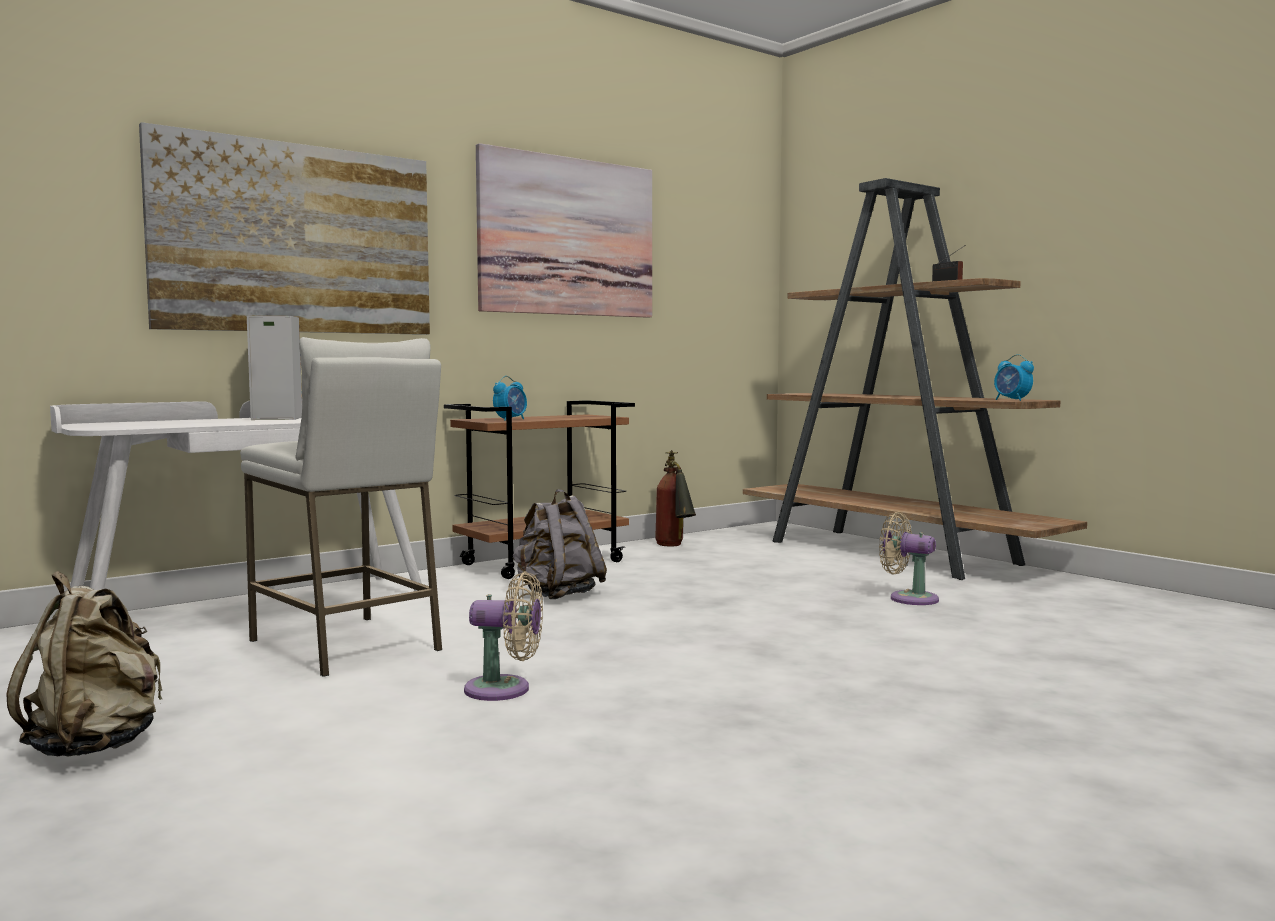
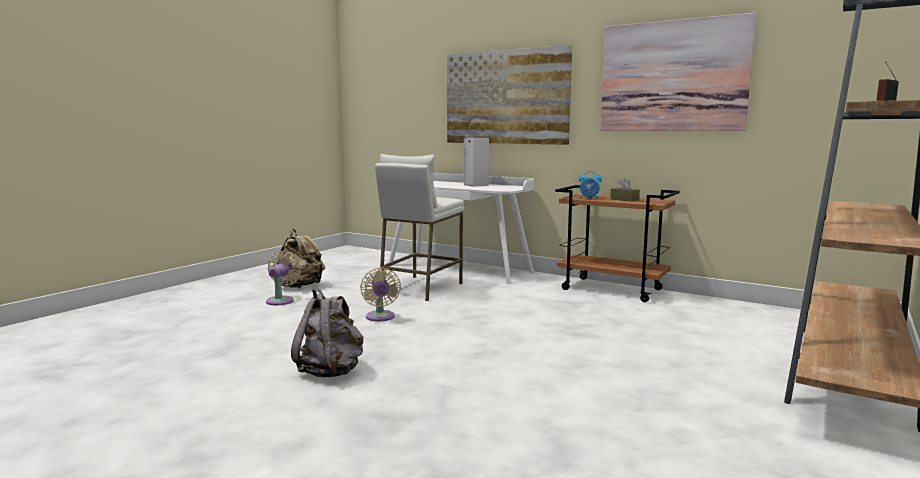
camera: 70 degrees right, 5 degrees up
grey backpack [512,489,607,599] -> grey backpack moved to [291,288,363,378]
fire extinguisher [655,450,696,547] -> none
beige fan [879,512,939,605] -> beige fan moved to [266,251,301,305]
alarm clock [994,354,1034,401] -> none
none -> brown tissue box [610,179,640,202]

